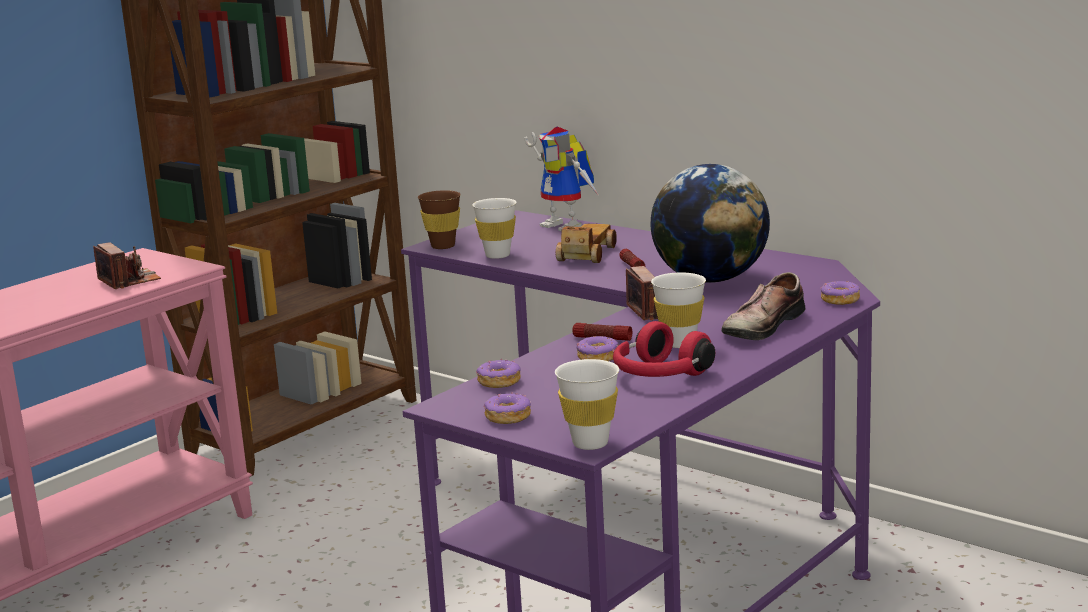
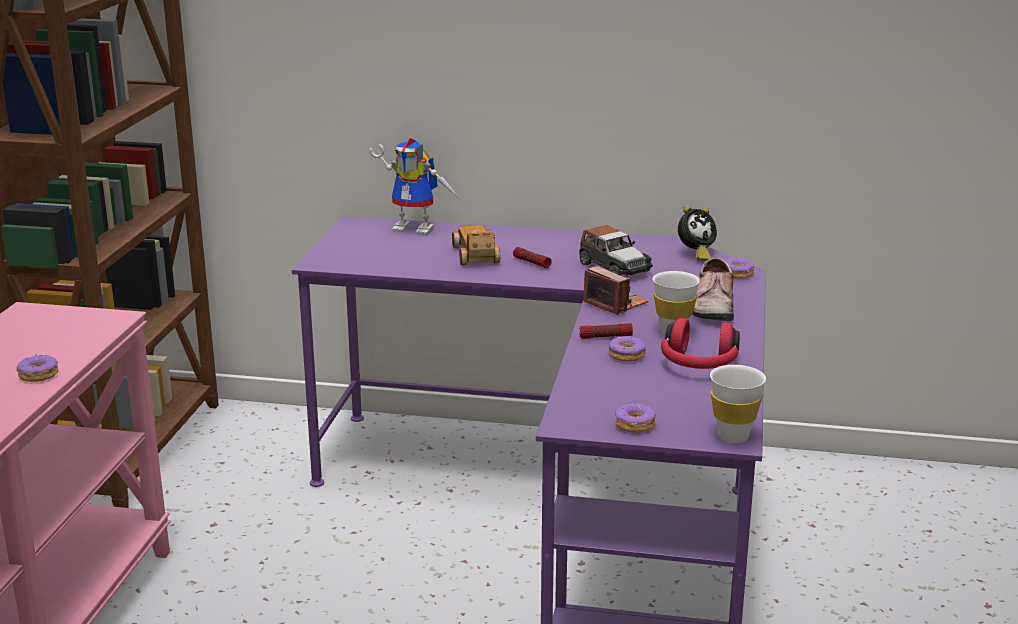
camera: 30 degrees left, 5 degrees up
camera [93,242,161,289] -> none
brown cup [418,190,461,249] -> none
white cup [472,198,516,259] -> none
donut [476,358,521,388] -> donut moved to [16,354,58,382]
globe [651,164,770,283] -> toy car [579,225,653,275]
none -> alarm clock [678,205,717,261]

